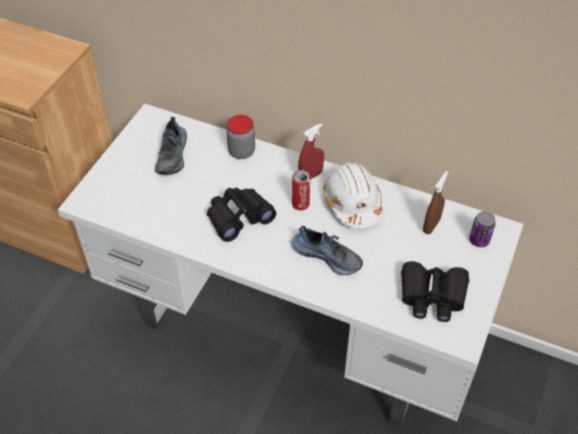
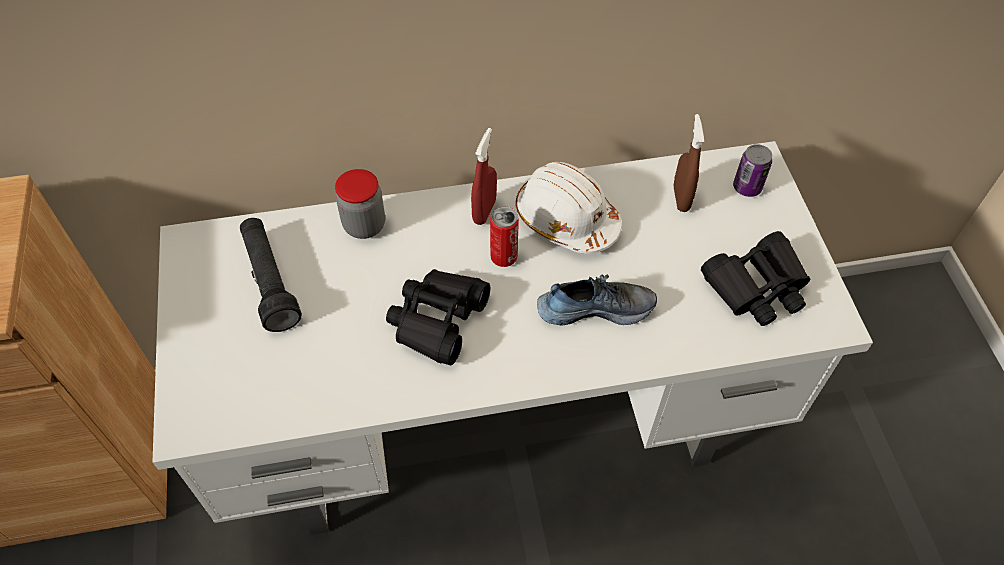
camera: 35 degrees left, 5 degrees up
shoe [155,117,187,175] -> black flashlight [240,218,302,332]

